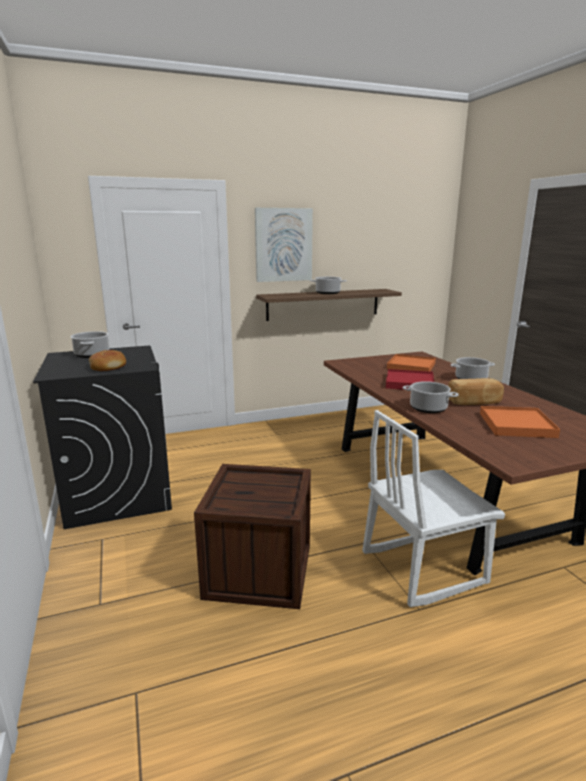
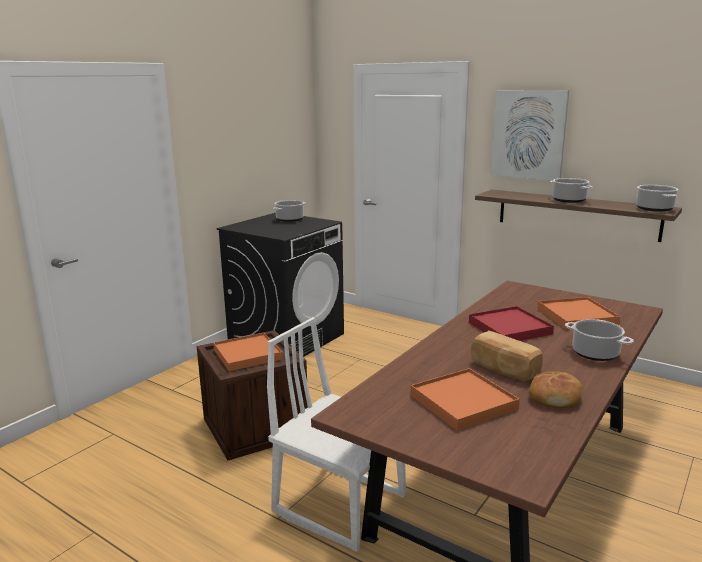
camera: 55 degrees right, 0 degrees up
bread [89,350,126,371] -> bread moved to [529,371,583,408]
cooking pot [402,381,459,413] -> cooking pot moved to [636,185,679,212]
none -> orange tray [213,333,283,371]

